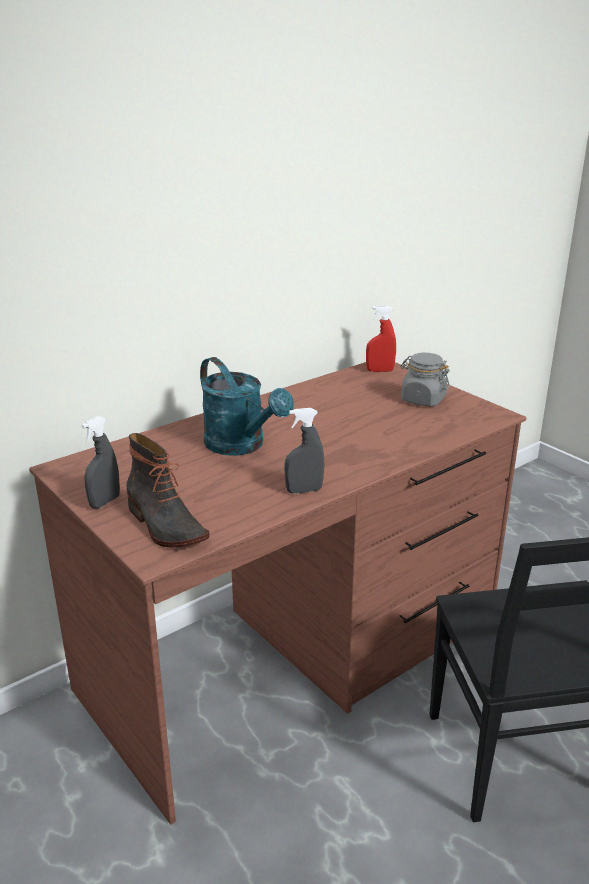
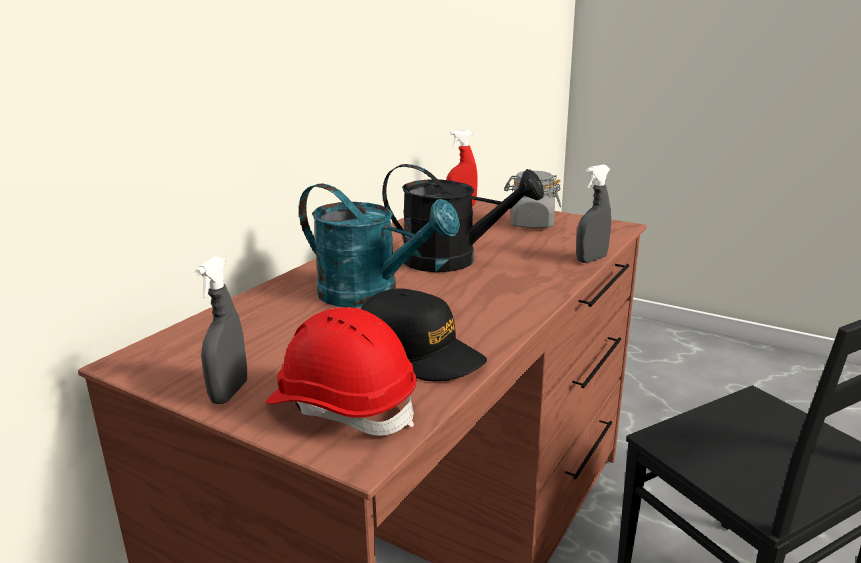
camera: 20 degrees left, 5 degrees down
boot [126,433,209,548] -> red hard hat [266,307,417,436]
grey spray bottle [284,408,325,494] -> grey spray bottle moved to [576,165,611,263]
none -> black cap [361,288,487,381]
none -> black watering can [383,164,544,272]

